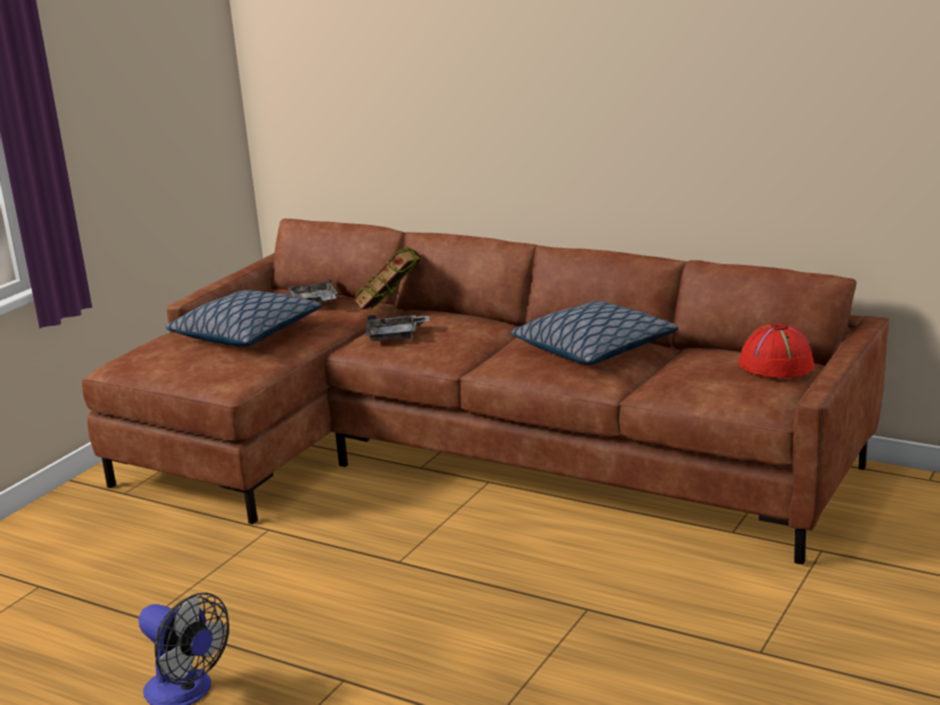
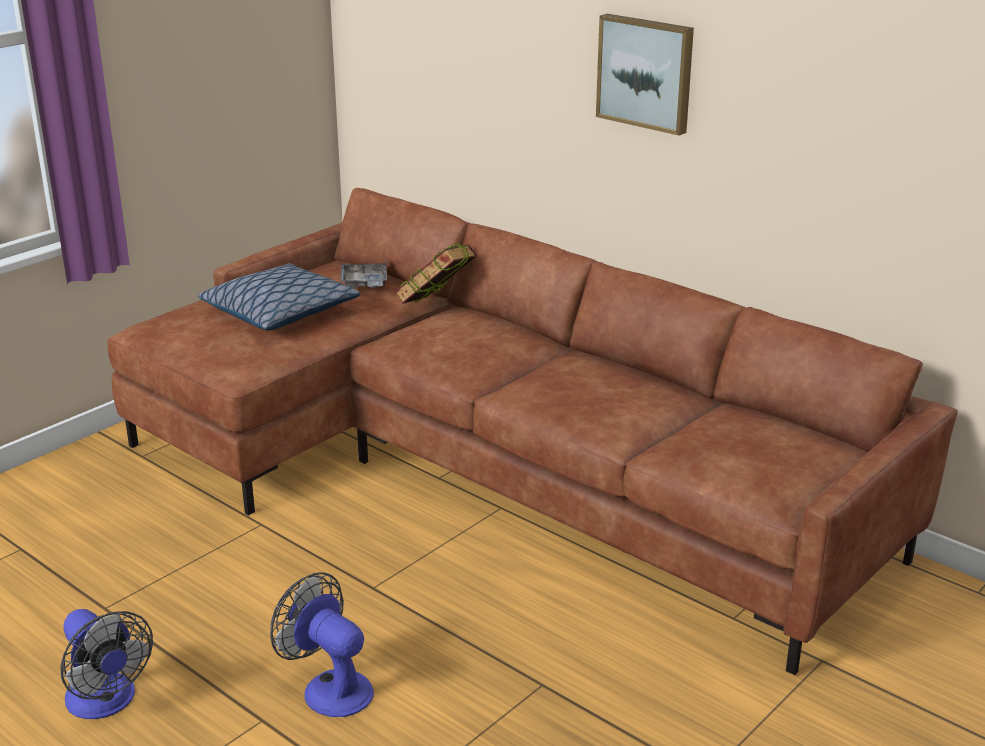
camera: 10 degrees right, 5 degrees up
grey tray [365,314,429,341] -> none
pillow [511,301,678,365] -> none
red hat [739,323,814,378] -> none
none -> fan [270,572,374,717]
none -> picture [596,14,694,136]

